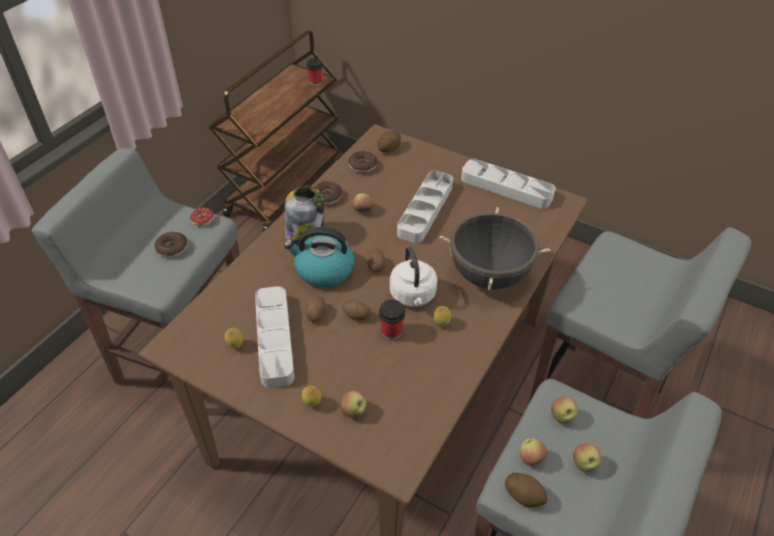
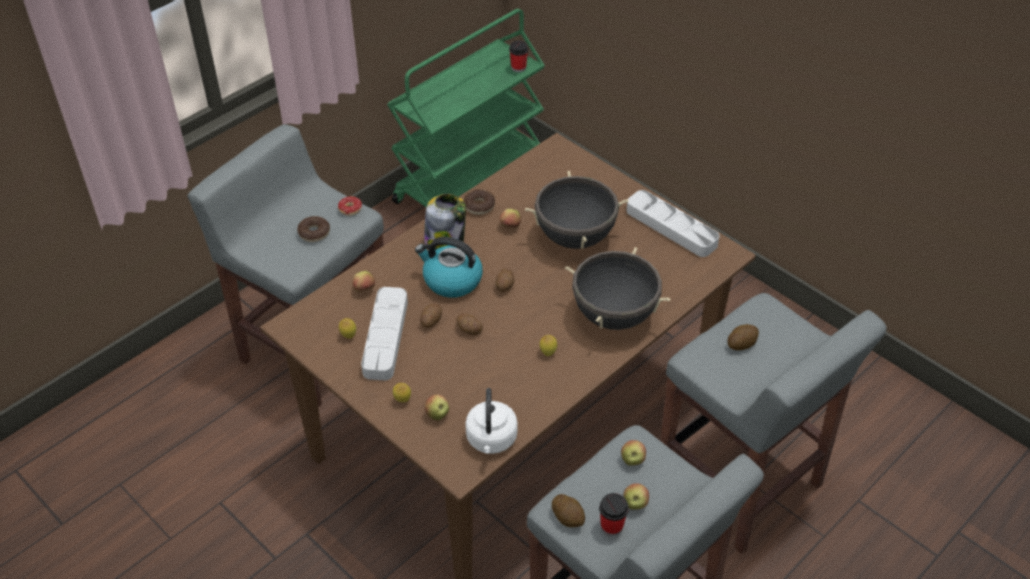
camera: 15 degrees right, 0 degrees up
brown cart [209,30,342,232] -> green cart [387,8,545,207]
donut [348,151,377,173] -> none
potato [378,131,401,152] -> potato moved to [727,324,759,350]
cup [379,299,405,340] -> cup moved to [599,493,629,536]
white kettle [390,246,437,307] -> white kettle moved to [465,388,518,454]
grey tray [397,171,453,243] -> black cooking pot [525,170,628,249]
apple [520,438,548,466] -> apple moved to [353,271,375,292]

